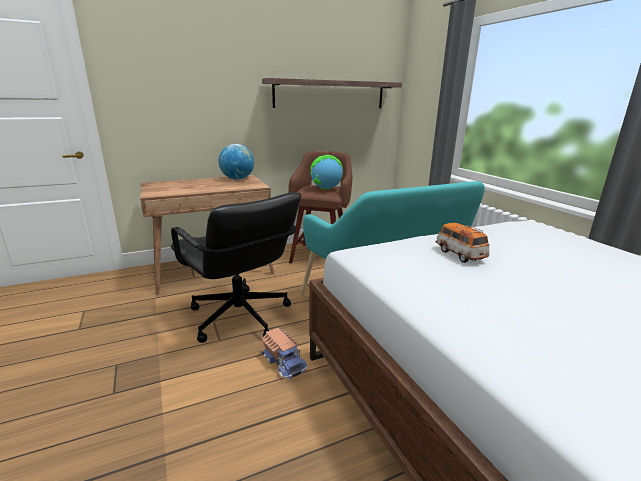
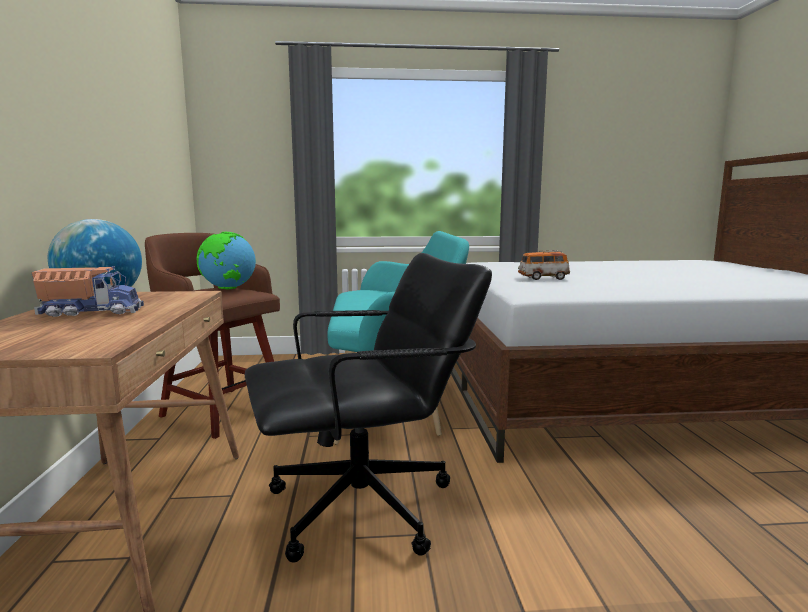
camera: 70 degrees left, 10 degrees down
toy truck [261,328,308,380] -> toy truck moved to [32,266,144,317]
shelf [262,78,402,108] -> none

